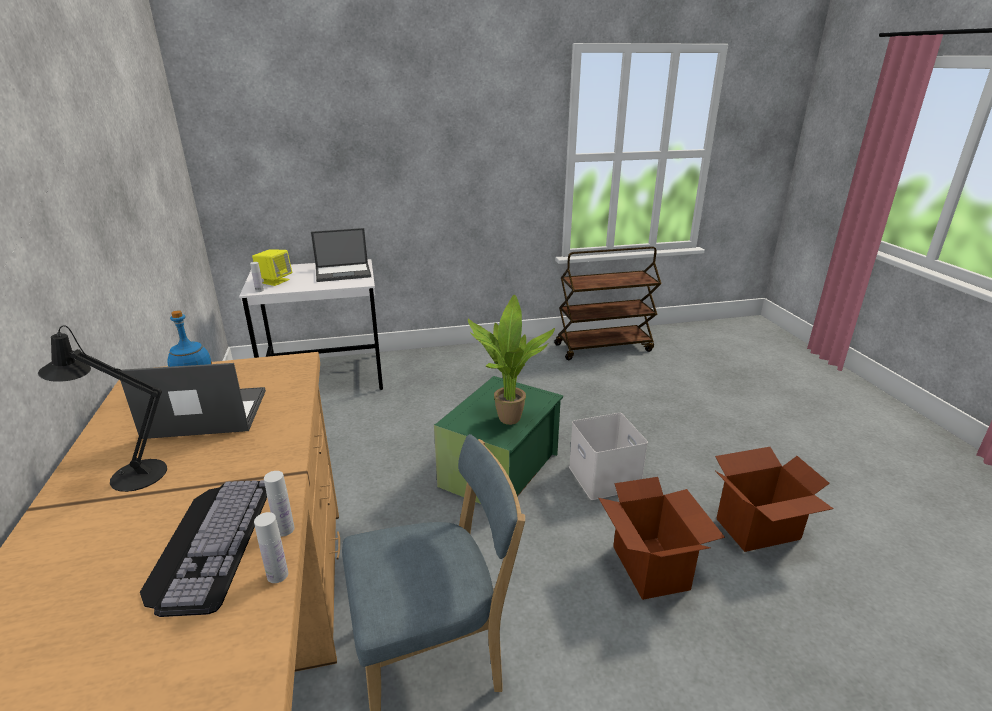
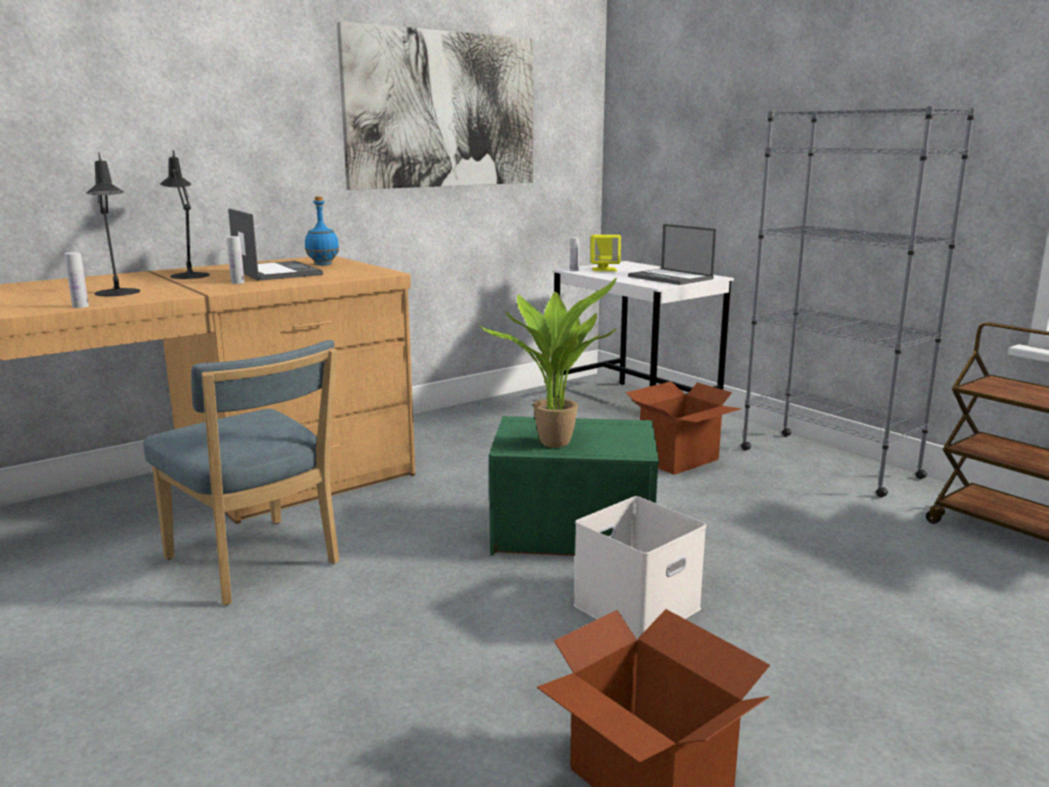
camera: 65 degrees right, 10 degrees down
keyboard [140,480,267,617] -> black table lamp [87,152,140,296]
white bottle [264,471,295,536] -> white bottle moved to [227,236,244,284]
cardboard box [599,477,725,600] -> cardboard box moved to [626,381,742,475]
none -> picture [337,22,533,190]
none -> grey bookcase [741,106,975,498]

